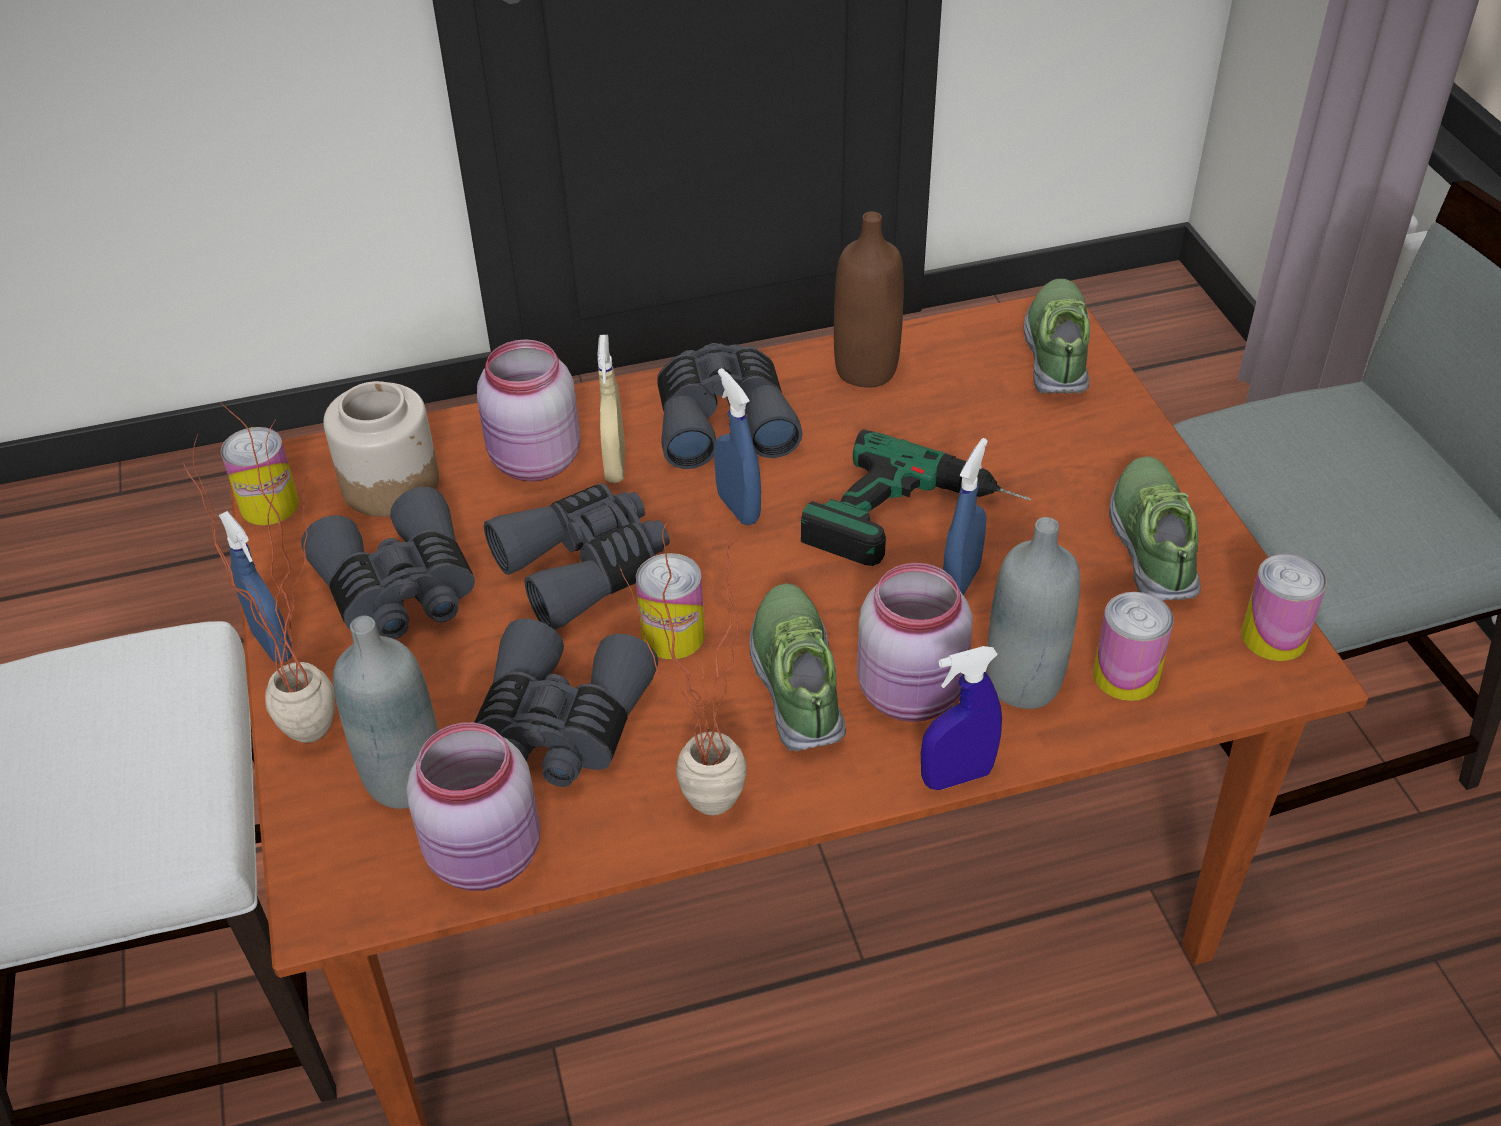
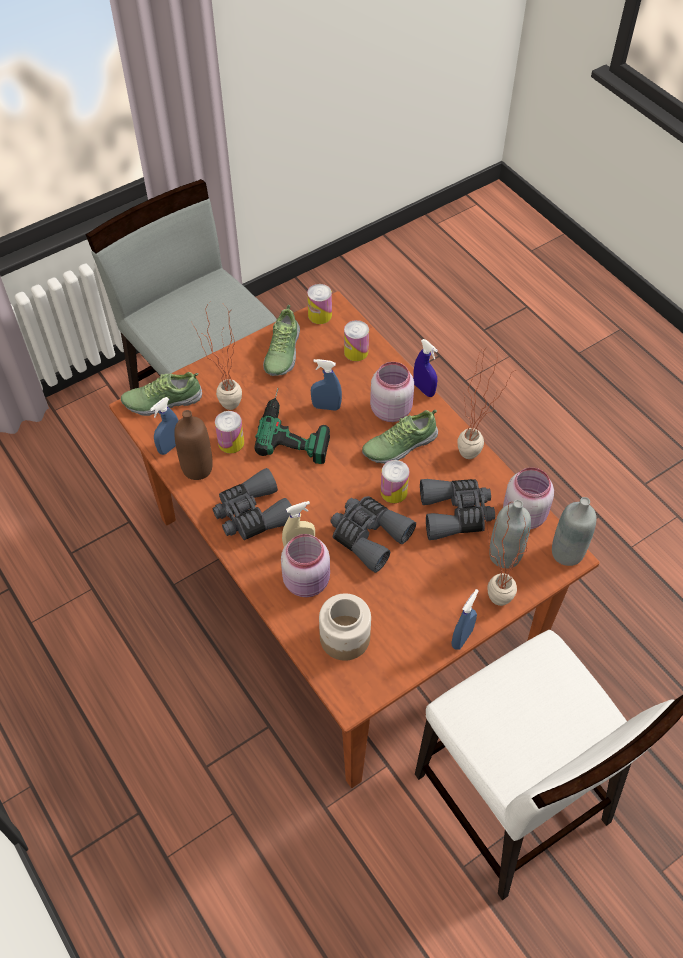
camera: 110 degrees left, 10 degrees up
can [221,427,299,525] -> can moved to [215,411,244,453]
grey binoculars [301,487,475,639] -> none
blue spray bottle [714,368,761,525] -> blue spray bottle moved to [150,397,179,455]
grey bottle [986,517,1080,709] -> grey bottle moved to [552,497,596,566]
shoe [1109,456,1201,601] -> shoe turned 60 degrees counterclockwise [263,305,300,376]
none -> potted plant [191,301,242,410]

